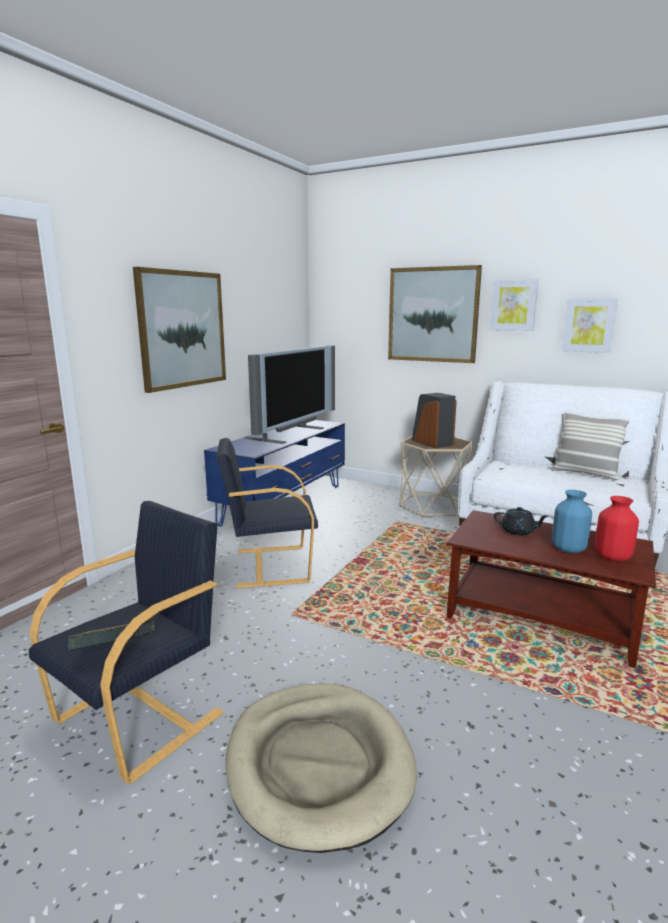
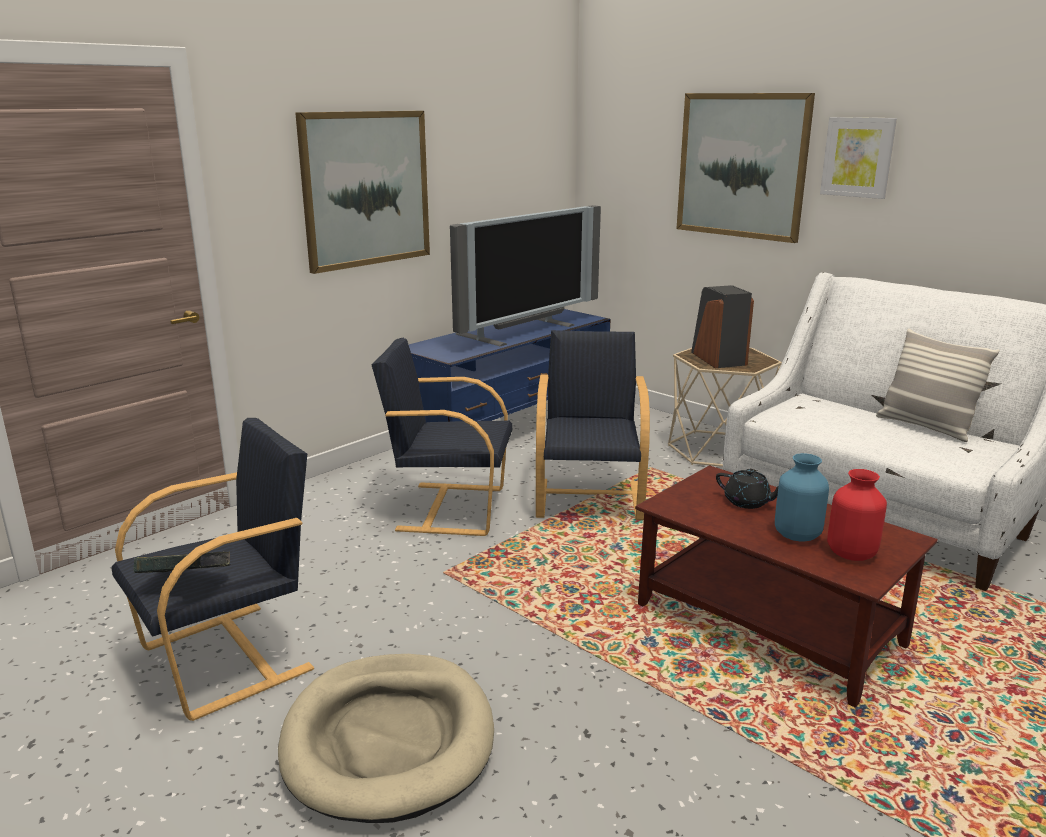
camera: 15 degrees right, 5 degrees up
picture [562,299,618,353] -> none
none -> black armchair [536,330,650,520]

